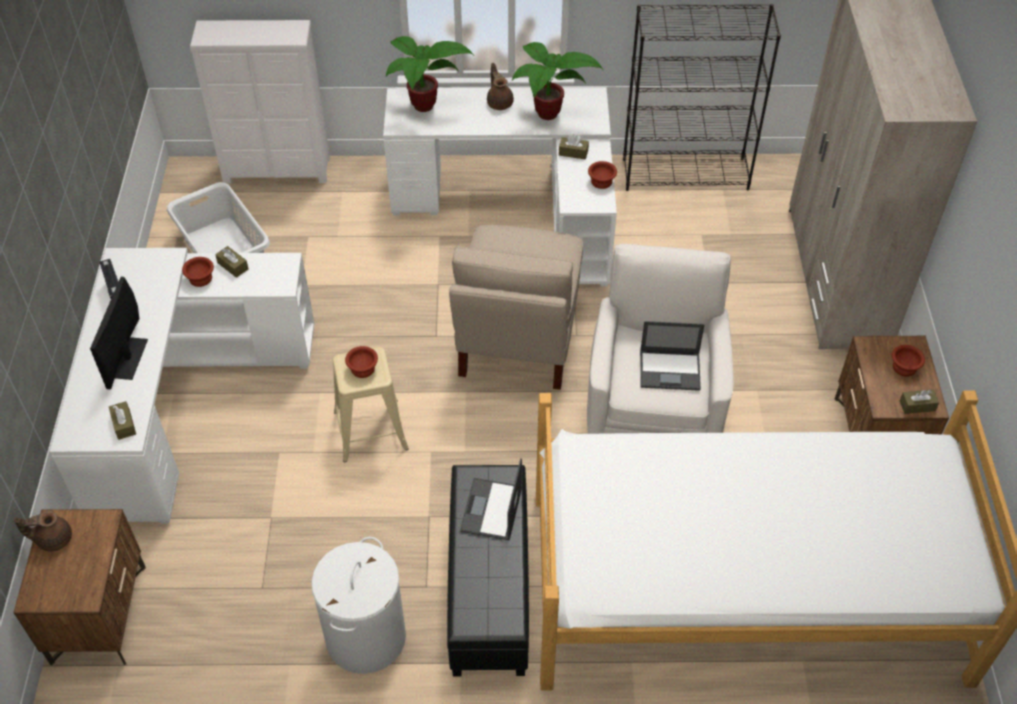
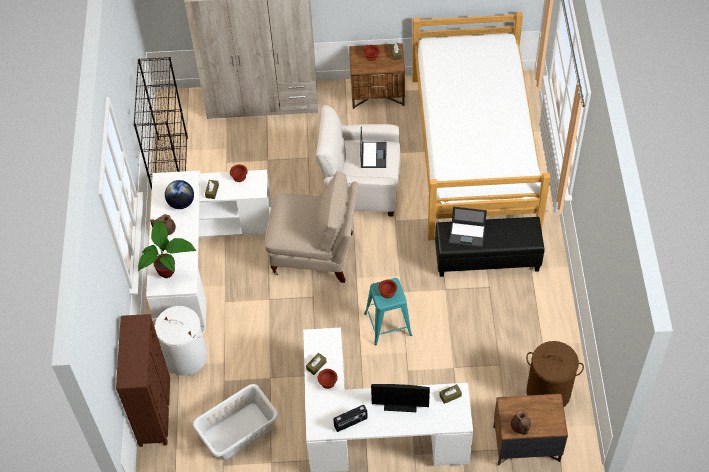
camera: 90 degrees left, 5 degrees up
white dresser [190,20,330,184] -> brown dresser [116,314,170,447]
white laundry basket [311,537,406,674] -> white laundry basket moved to [152,306,207,376]
beige stool [333,347,409,462] -> turquoise stool [364,278,412,345]
potted plant [512,42,603,120] -> globe [165,180,194,209]
none -> brown laundry basket [526,341,584,407]

